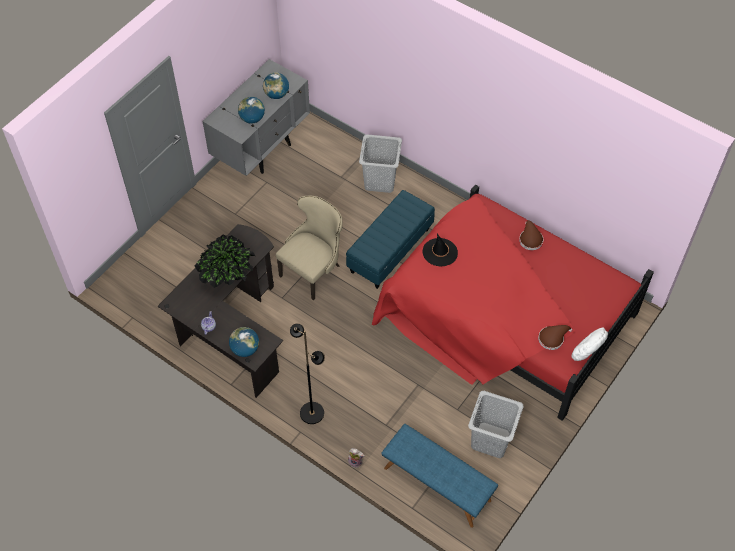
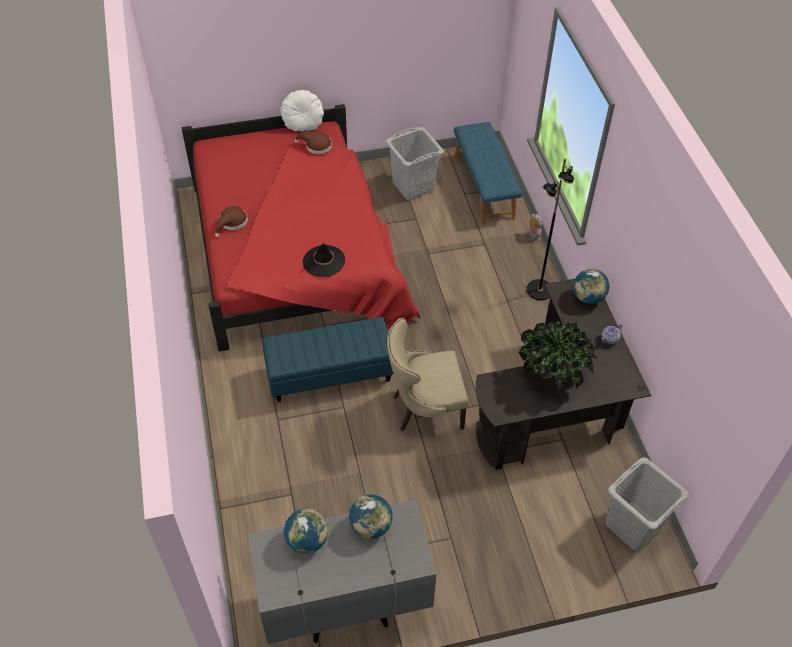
camera: 140 degrees left, 5 degrees down
grey laundry basket [359,134,402,193] -> grey laundry basket moved to [606,457,689,551]

